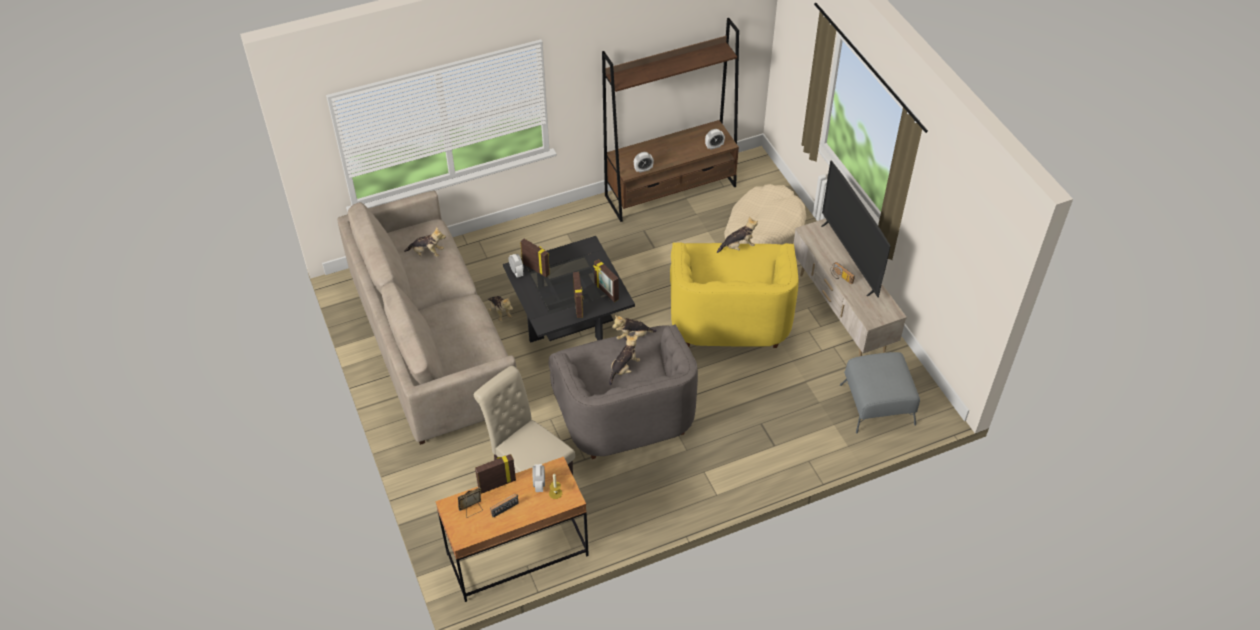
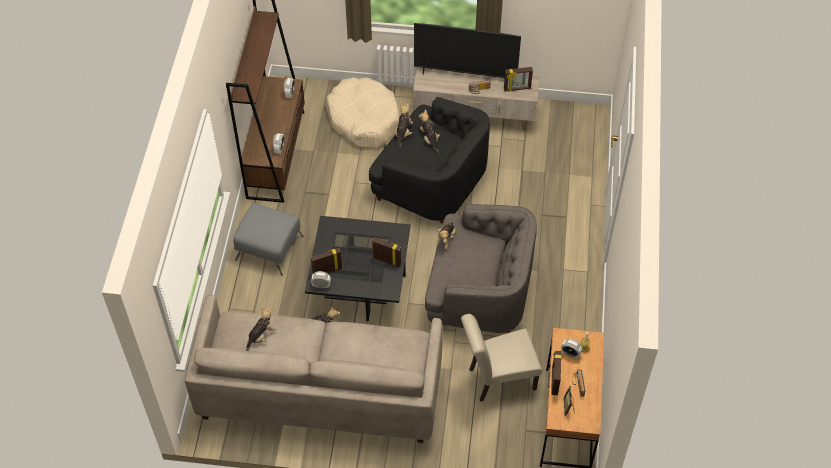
camera: 60 degrees left, 5 degrees up
picture frame [593,259,619,302] -> picture frame moved to [504,67,533,92]
plush toy [609,335,640,385] -> plush toy moved to [419,110,440,153]
yellow armchair [670,242,798,348] -> black armchair [369,97,490,224]
grey ottoman [840,352,920,433] -> grey ottoman moved to [233,203,304,276]

